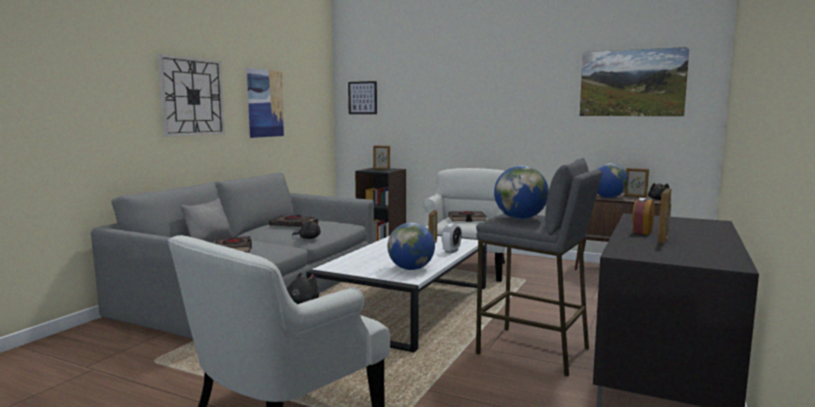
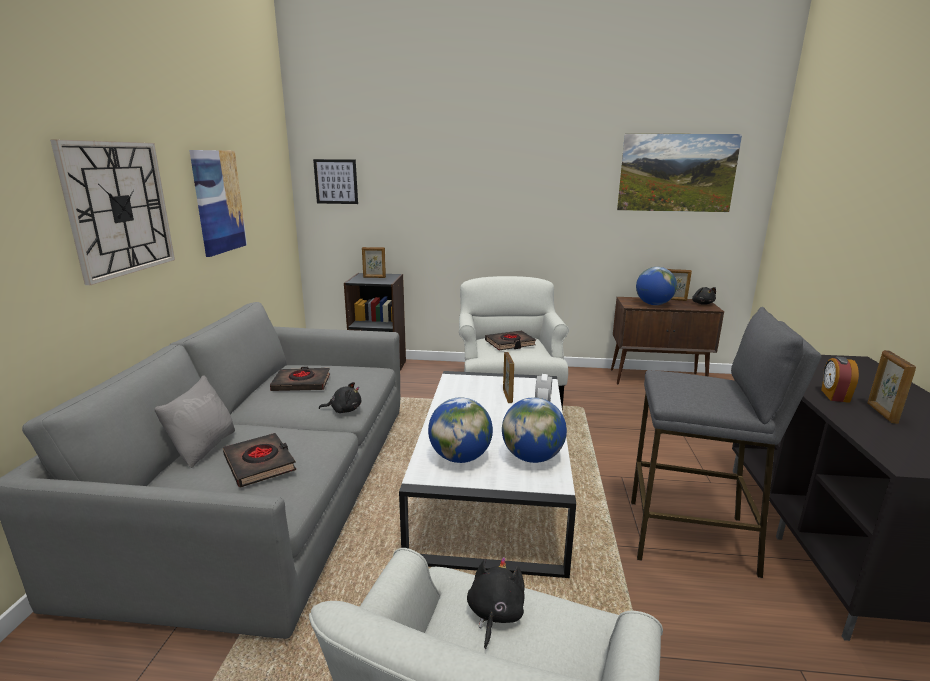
camera: 20 degrees left, 10 degrees up
globe [494,166,549,219] -> globe moved to [428,397,493,463]

